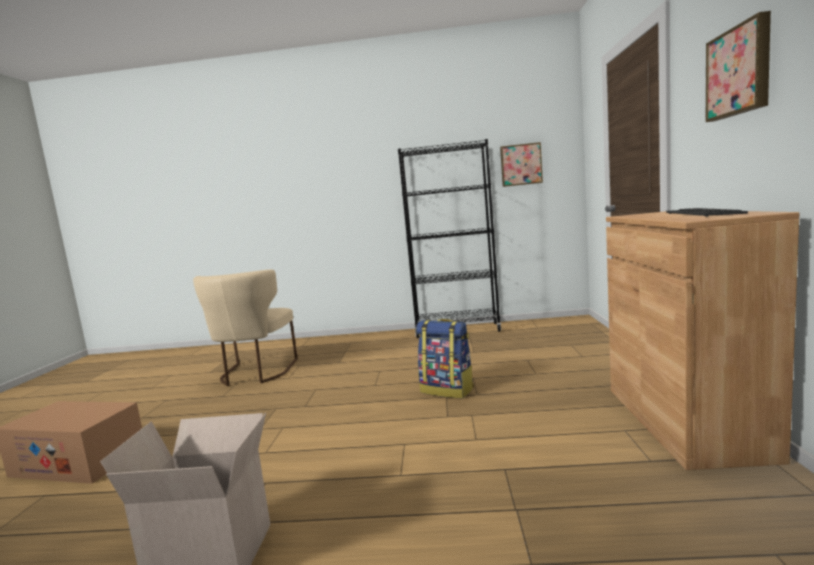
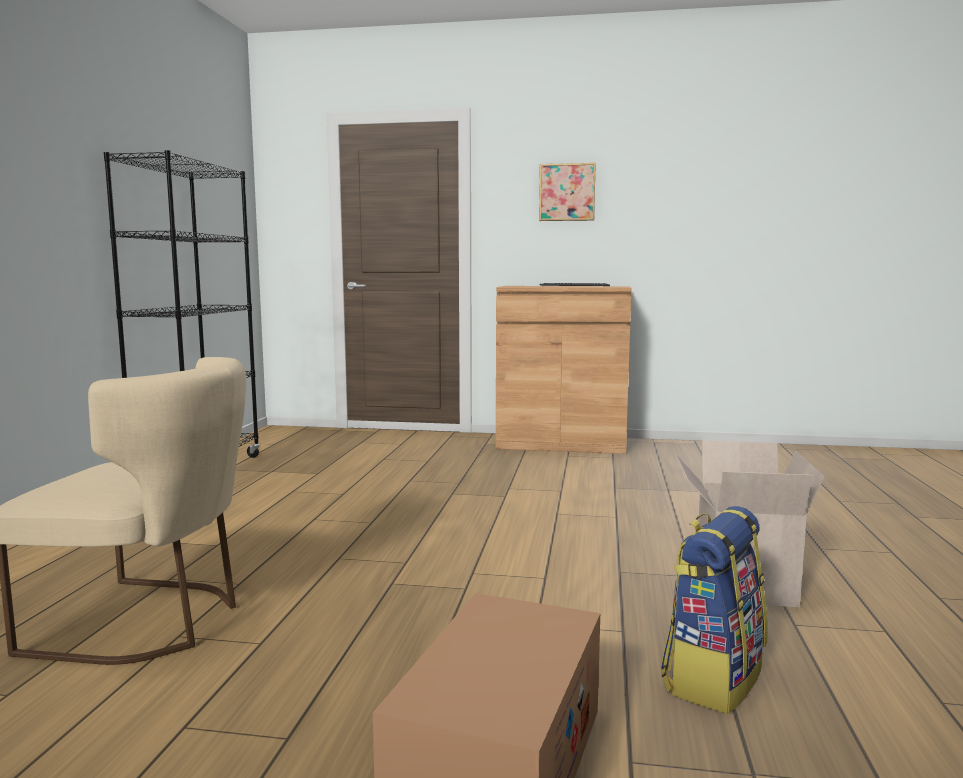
camera: 85 degrees left, 0 degrees up
backpack [416,319,474,398] -> backpack moved to [660,506,768,714]
picture [500,142,543,187] -> none

